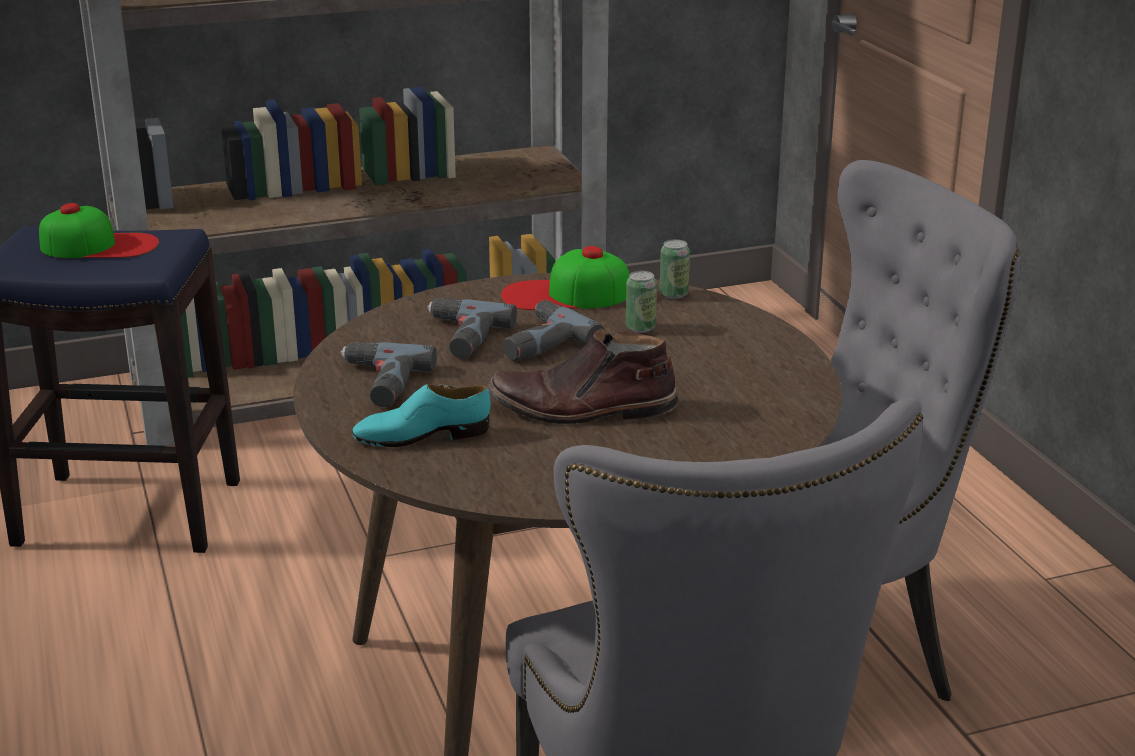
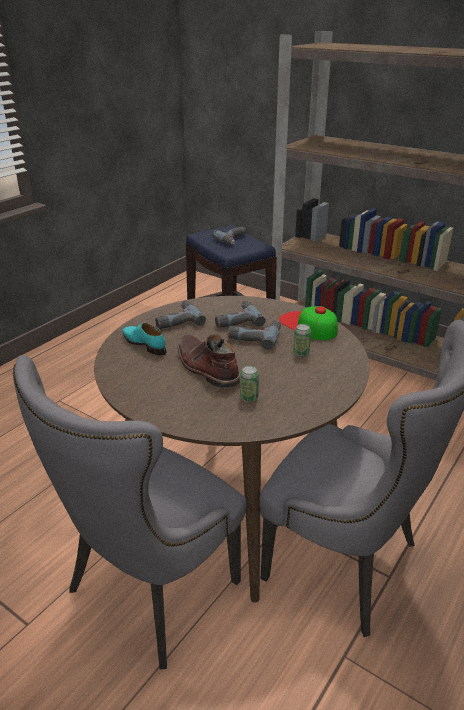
camera: 55 degrees right, 5 degrees up
cap [39,203,159,258] -> power drill [212,227,246,245]
can [660,239,690,299] -> can moved to [240,366,259,402]

